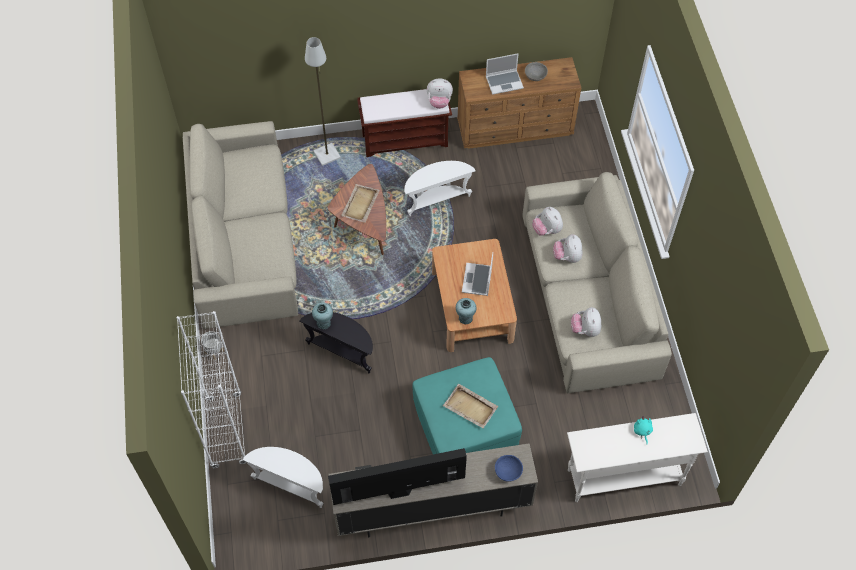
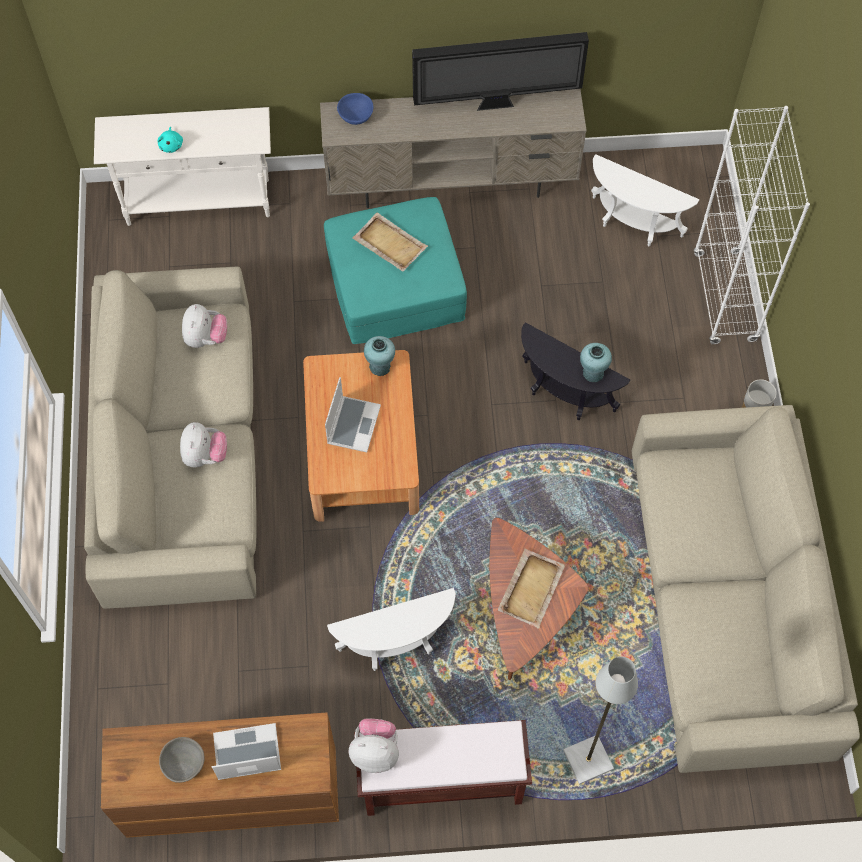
camera: 175 degrees left, 5 degrees up
plush toy [532,207,563,236] -> none

